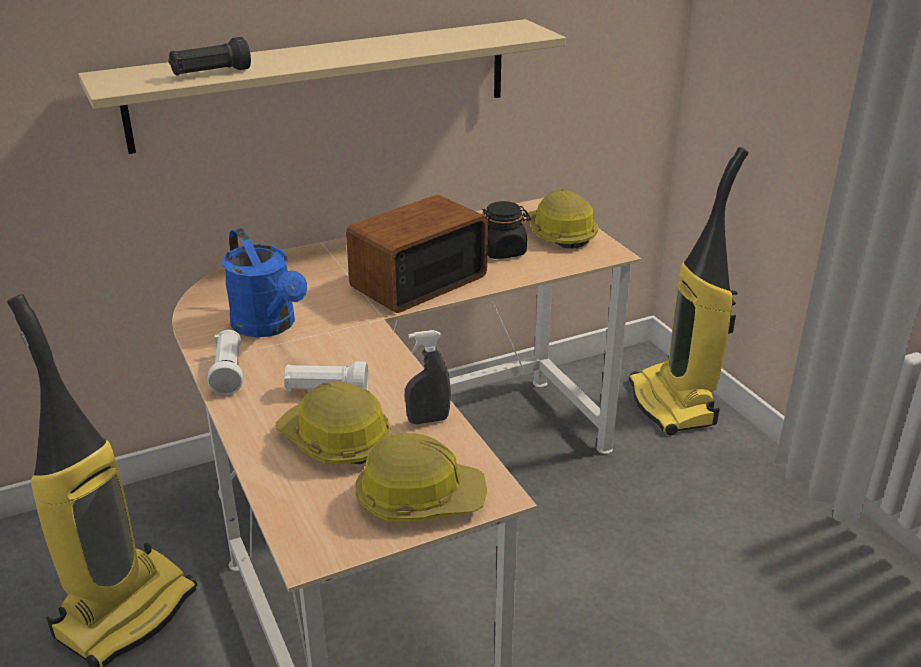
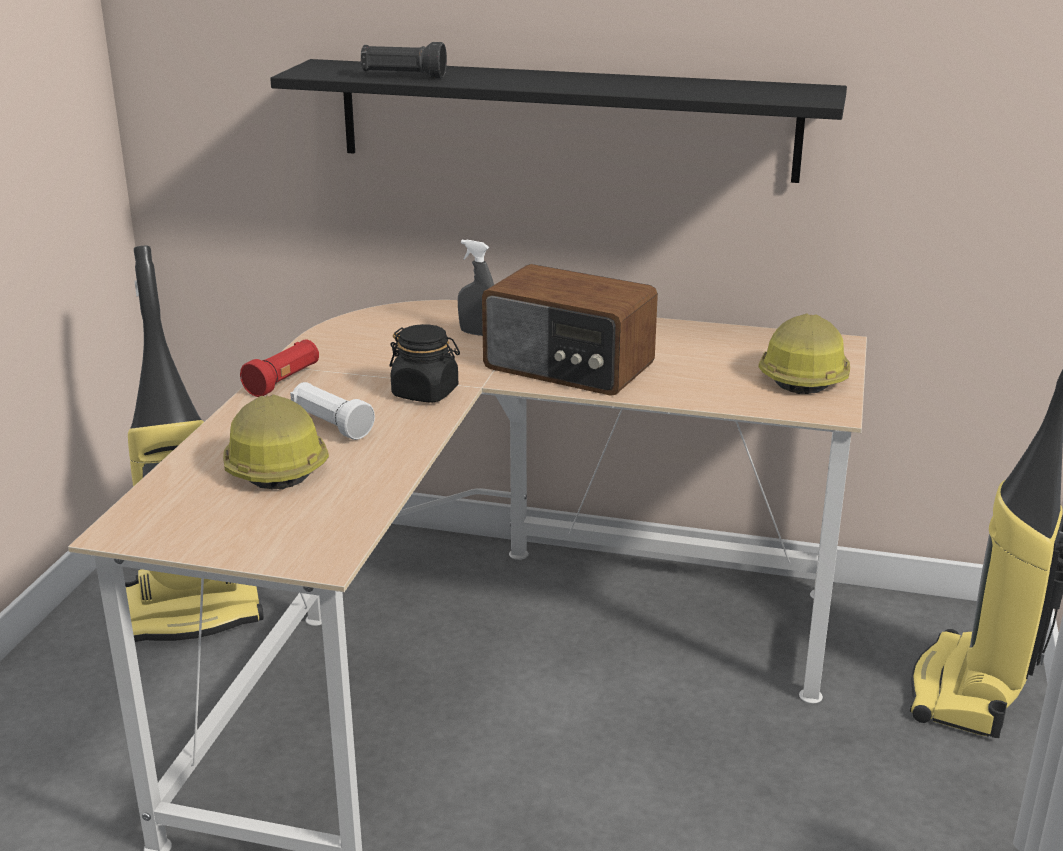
camera: 40 degrees right, 5 degrees down
beige shelf [78,19,566,154] -> black shelf [270,59,847,183]
white flashlight [207,330,243,395] -> red flashlight [240,339,319,397]
blue watering can [222,228,307,337] -> none
radio [346,195,488,313] -> radio turned 150 degrees counterclockwise [482,264,658,396]
hard hat [356,433,487,522] -> none
grey spray bottle [405,330,451,424] -> grey spray bottle moved to [458,240,494,336]
black jar [482,201,531,259] -> black jar moved to [390,324,460,403]

